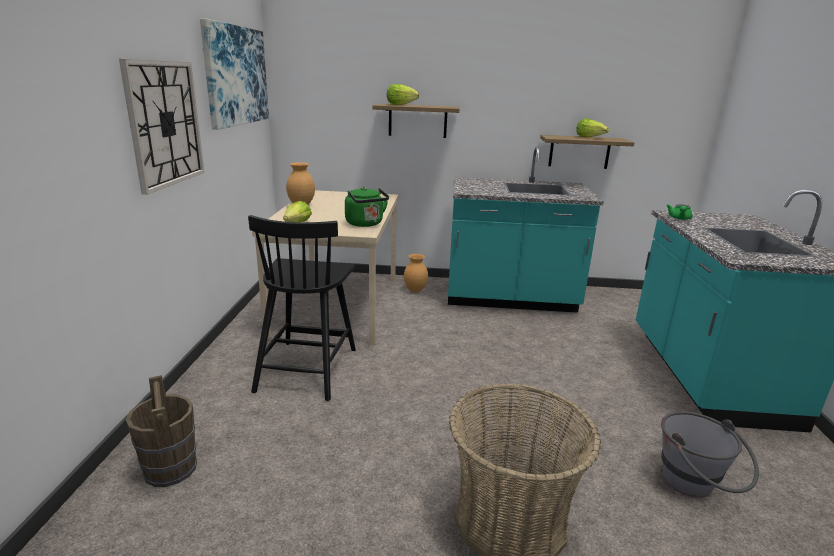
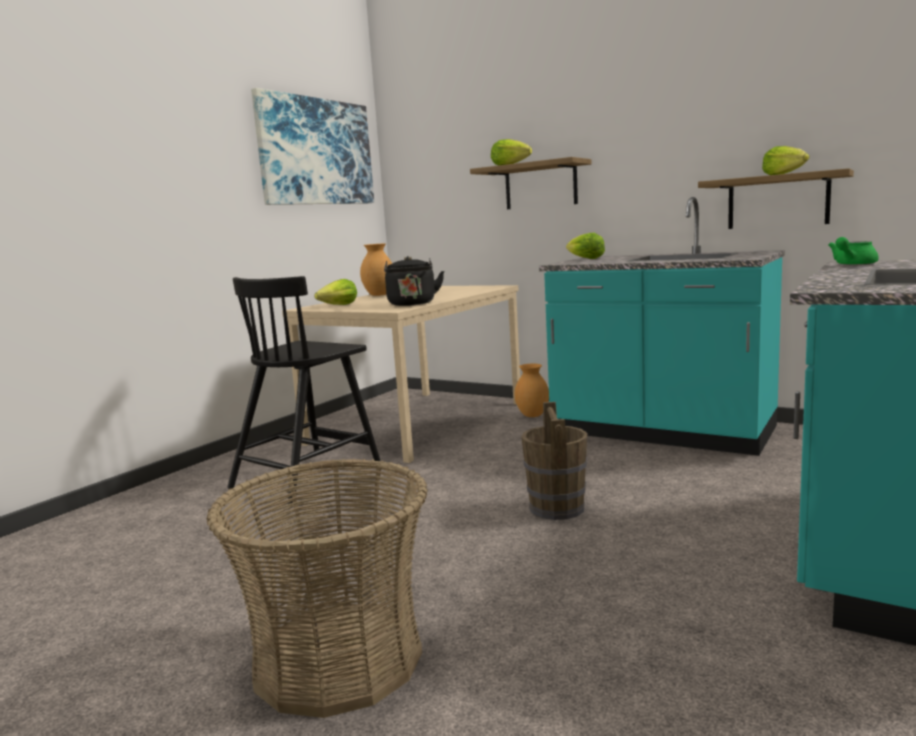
camera: 30 degrees right, 10 degrees down
wall clock [119,59,204,195] -> none
brown bucket [126,375,197,487] -> brown bucket moved to [521,402,587,520]
green kettle [345,187,389,227] -> black kettle [384,256,444,306]
grey bucket [661,411,759,497] -> none
none -> lettuce [566,233,605,259]

